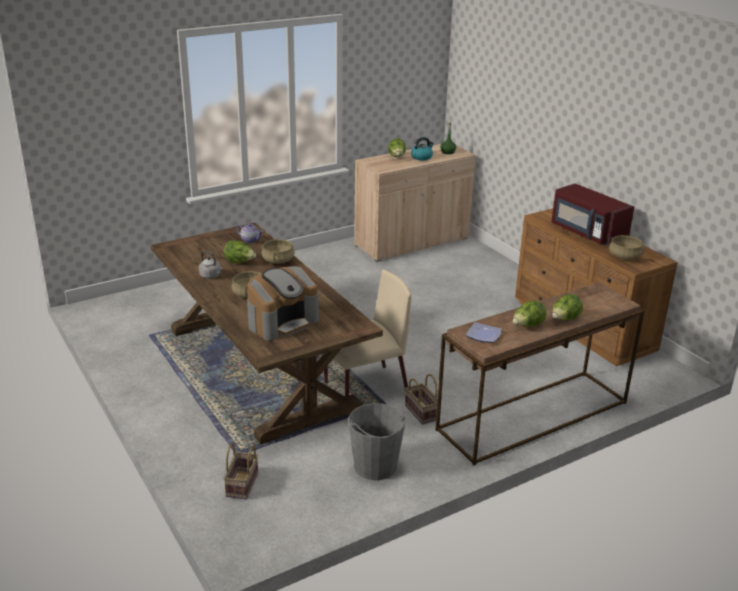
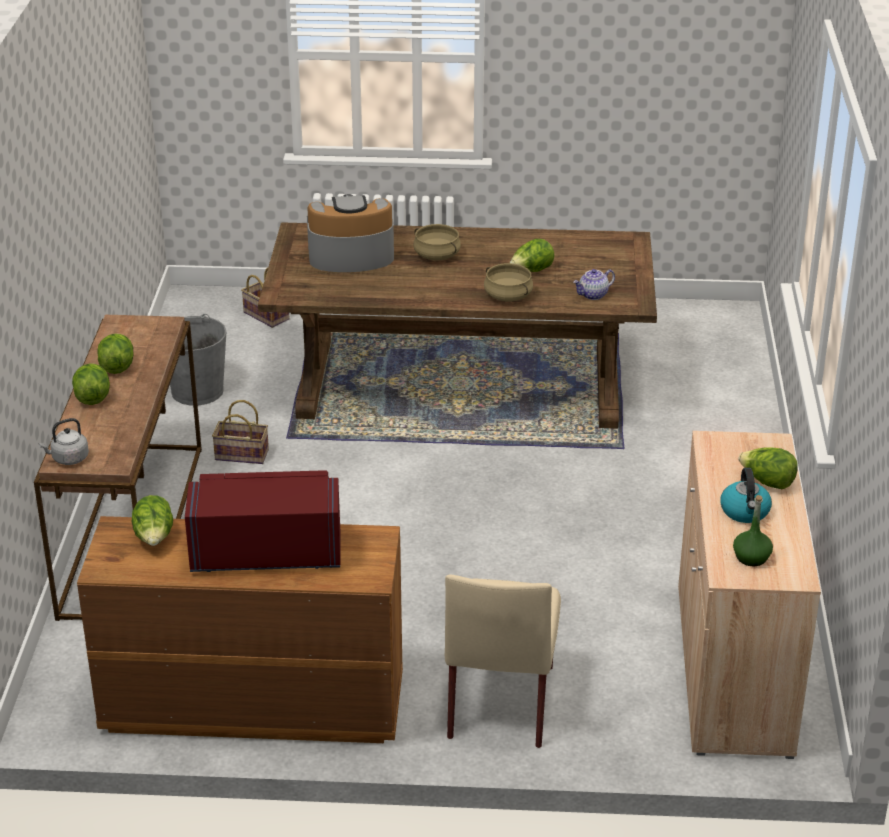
camera: 125 degrees right, 5 degrees up
grey kettle [199,251,223,279] -> grey kettle moved to [39,418,89,465]
coffee machine [247,266,319,340] -> coffee machine turned 90 degrees clockwise [307,194,394,272]
beige chair [324,269,411,399] -> beige chair moved to [445,574,561,748]
plate [466,322,502,343] -> none
beige cooking pot [608,235,644,260] -> lettuce [132,495,173,546]

